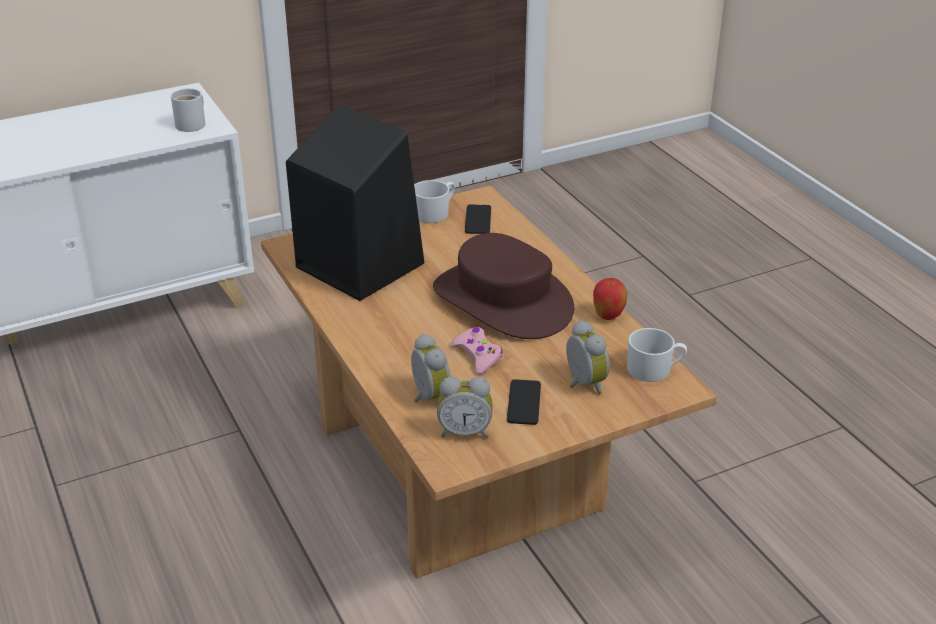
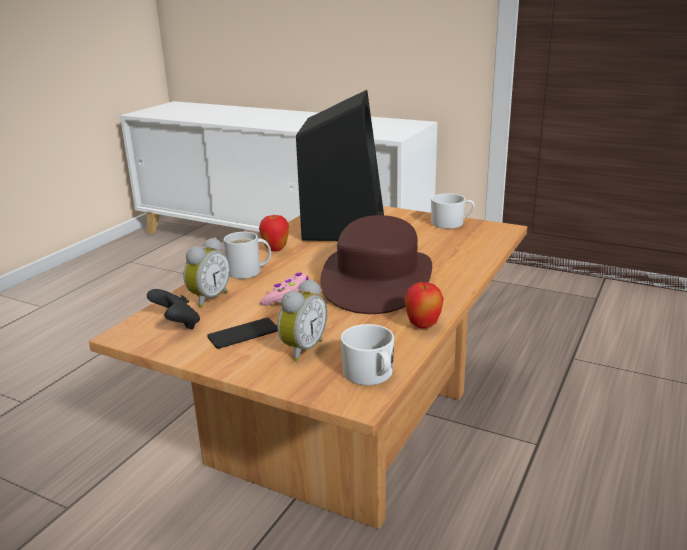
camera: 55 degrees right, 10 degrees down
white mug [171,88,205,132] -> white mug moved to [224,232,271,279]
alarm clock [437,377,492,438] -> black game controller [147,289,200,329]
phone [465,205,491,234] -> none
none -> apple [259,214,289,251]

